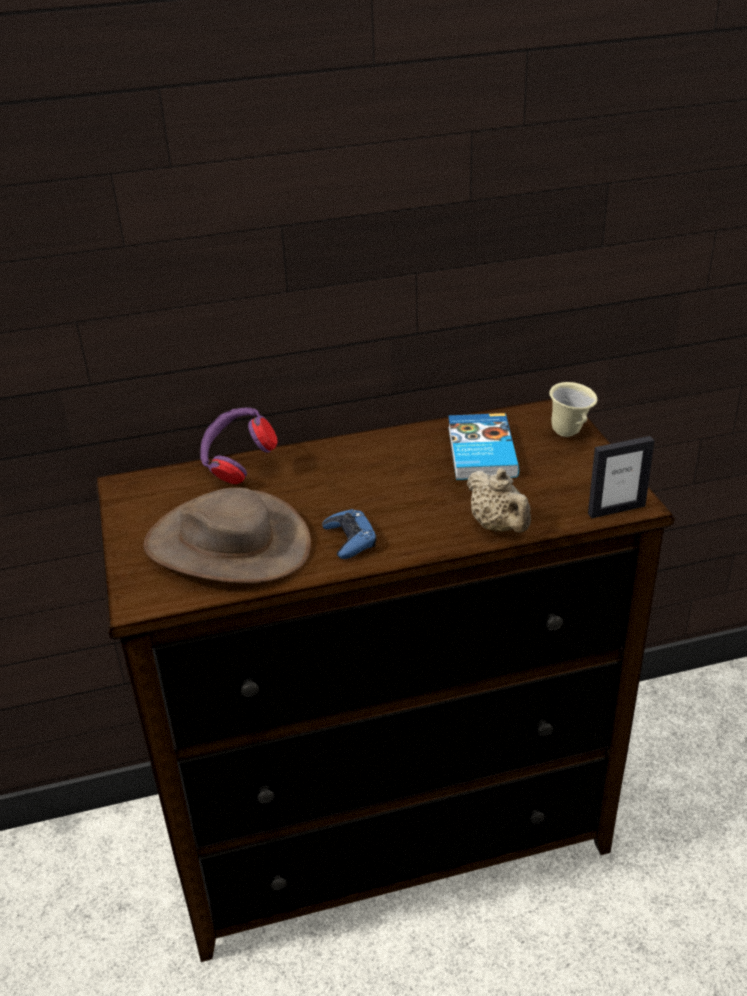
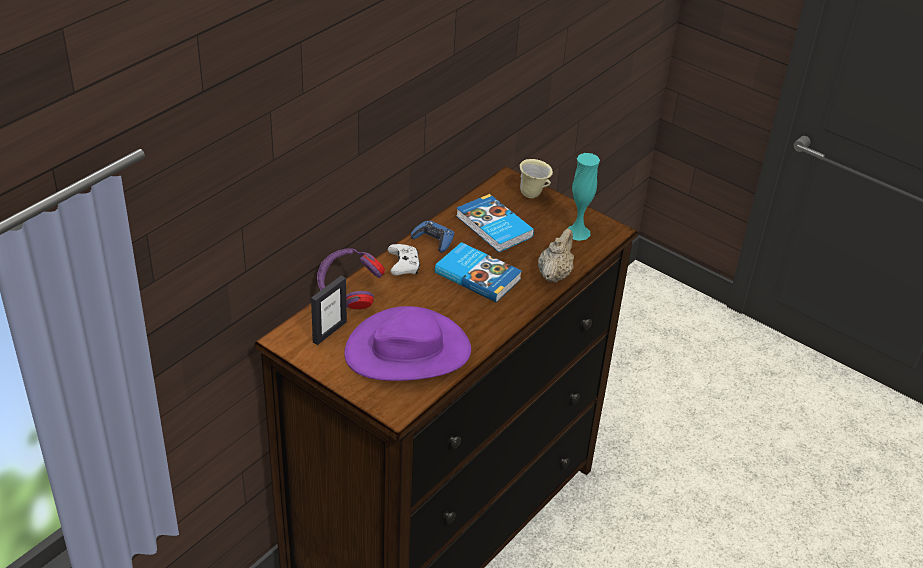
camera: 40 degrees left, 5 degrees up
brown hat [143,488,311,583] -> purple hat [344,306,471,381]
blue game controller [322,509,377,559] -> blue game controller moved to [411,221,454,252]
beige teapot [467,468,531,533] -> beige teapot turned 90 degrees counterclockwise [538,229,574,283]
picture frame [588,436,655,518] -> picture frame moved to [311,276,347,345]
none -> white game controller [388,244,420,276]
none -> book [435,242,522,303]
none -> turquoise vase [567,153,600,241]

